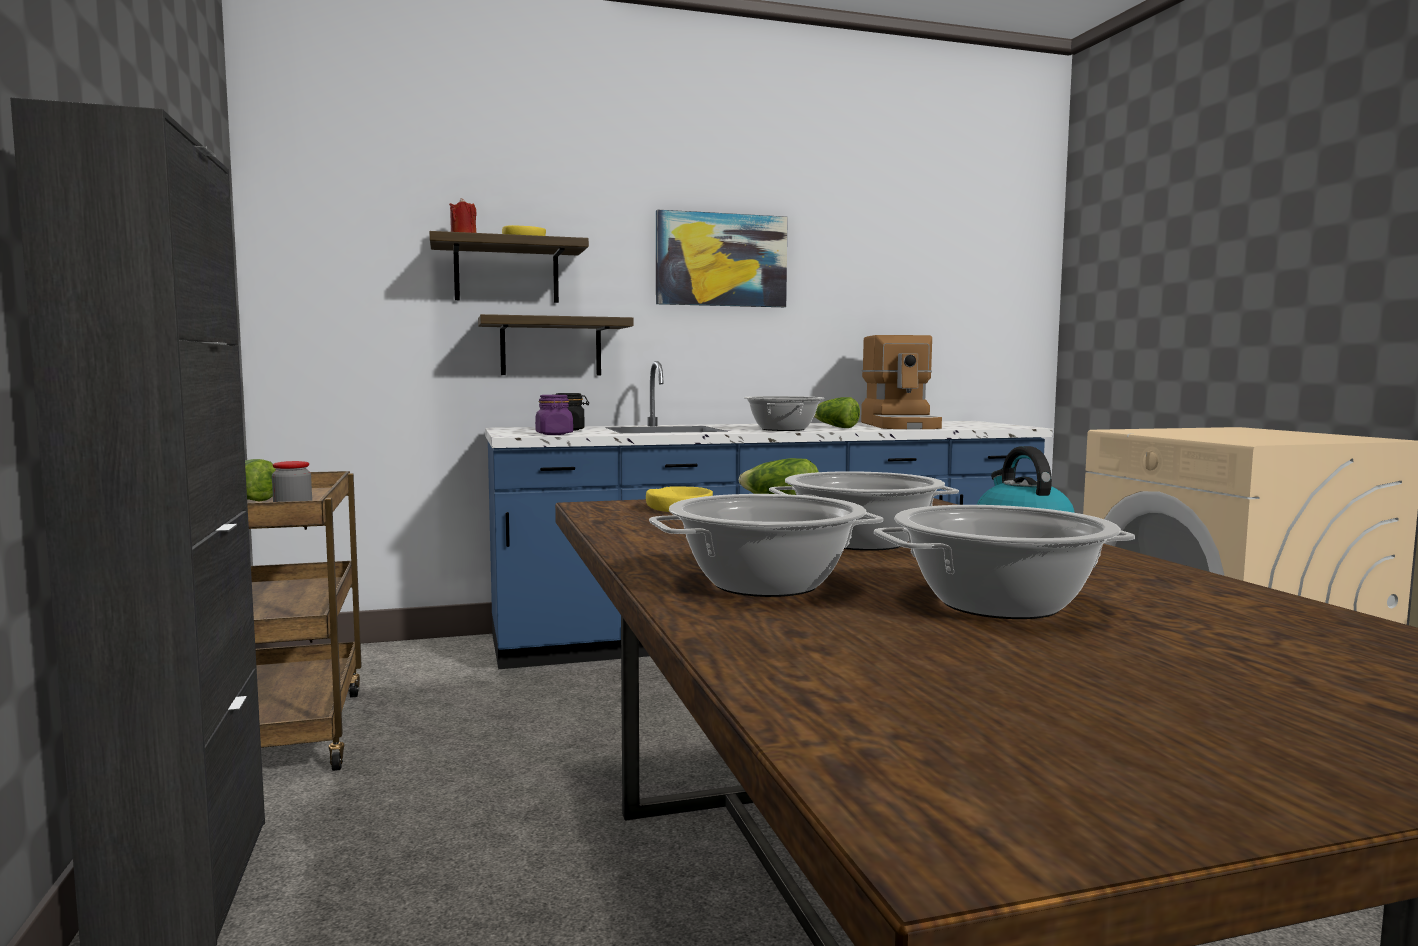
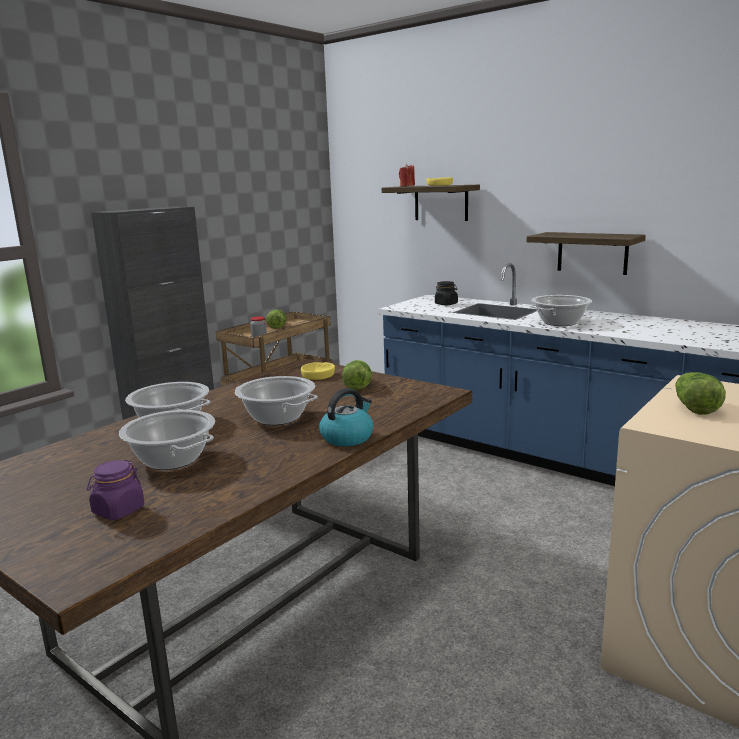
camera: 55 degrees right, 10 degrees up
shelf [478,314,633,375] -> shelf moved to [527,232,646,275]
purple jar [535,395,573,435] -> purple jar moved to [87,460,144,520]
picture [656,210,788,307] -> none
lettuce [814,397,860,428] -> lettuce moved to [675,372,726,415]
coffee machine [861,335,942,429] -> none

